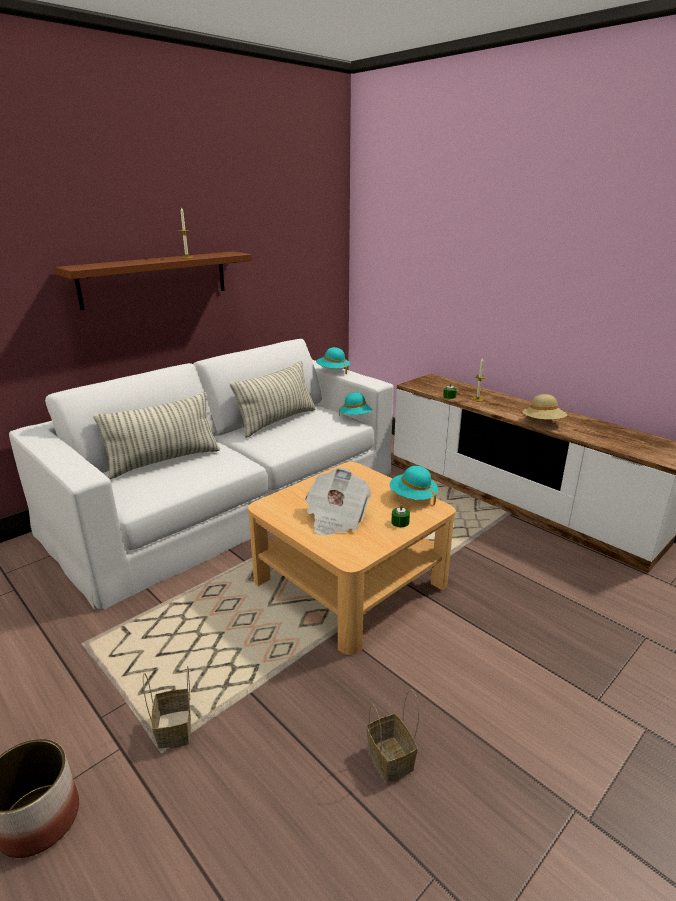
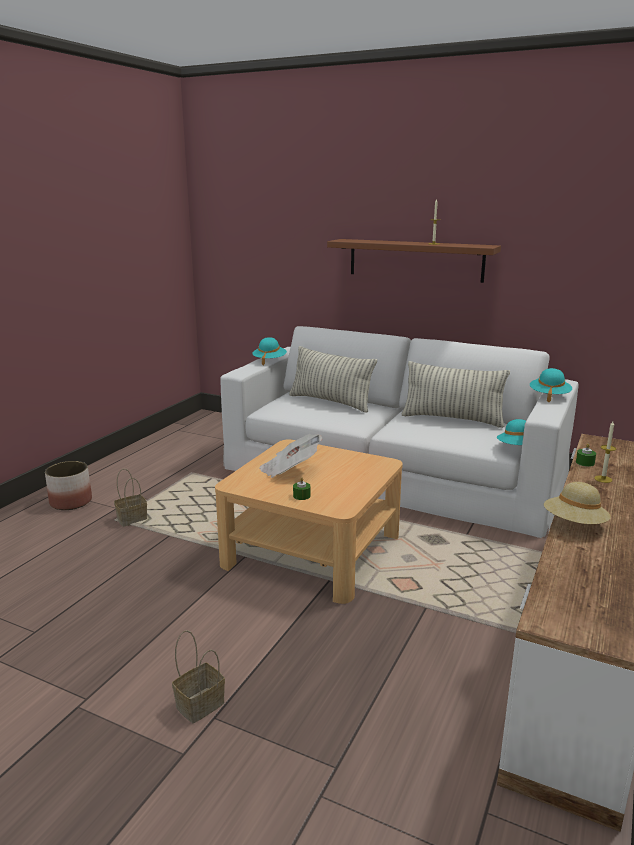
camera: 70 degrees right, 5 degrees down
basket [366,689,419,783] -> basket moved to [172,630,225,723]
turquoise hat [390,466,438,505] -> turquoise hat moved to [252,337,287,365]

